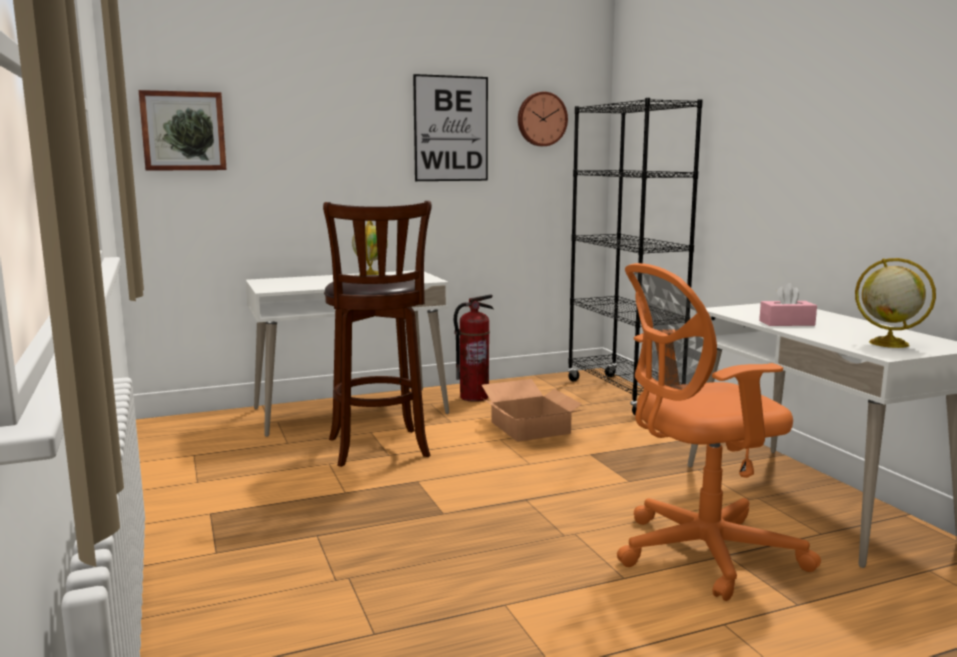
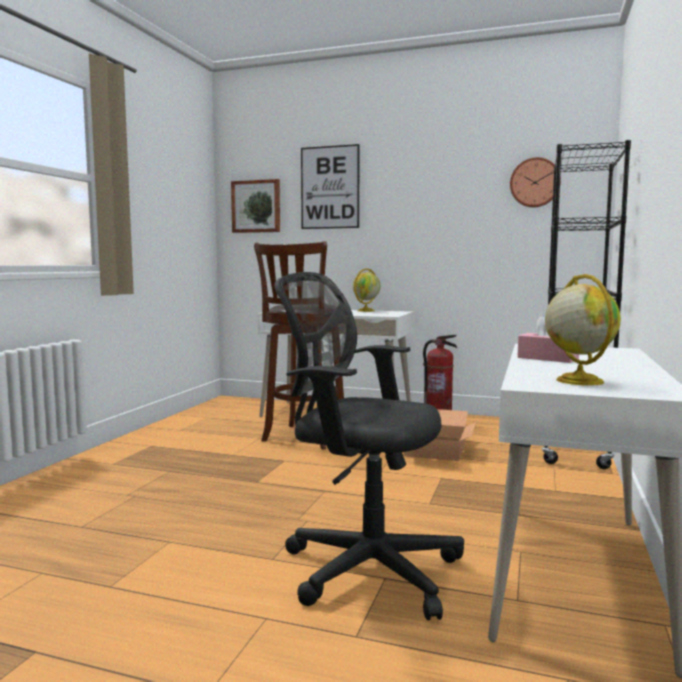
camera: 40 degrees right, 5 degrees down
picture [413,74,488,181] -> picture moved to [301,144,360,229]
orange office chair [617,263,821,601] -> black office chair [274,272,464,620]

